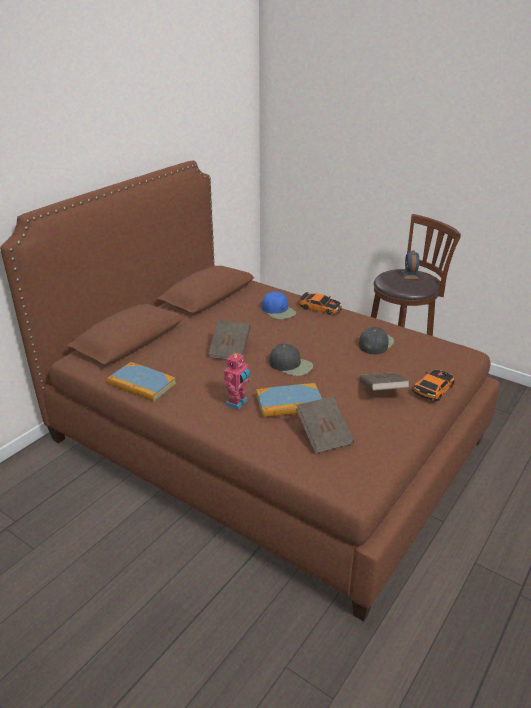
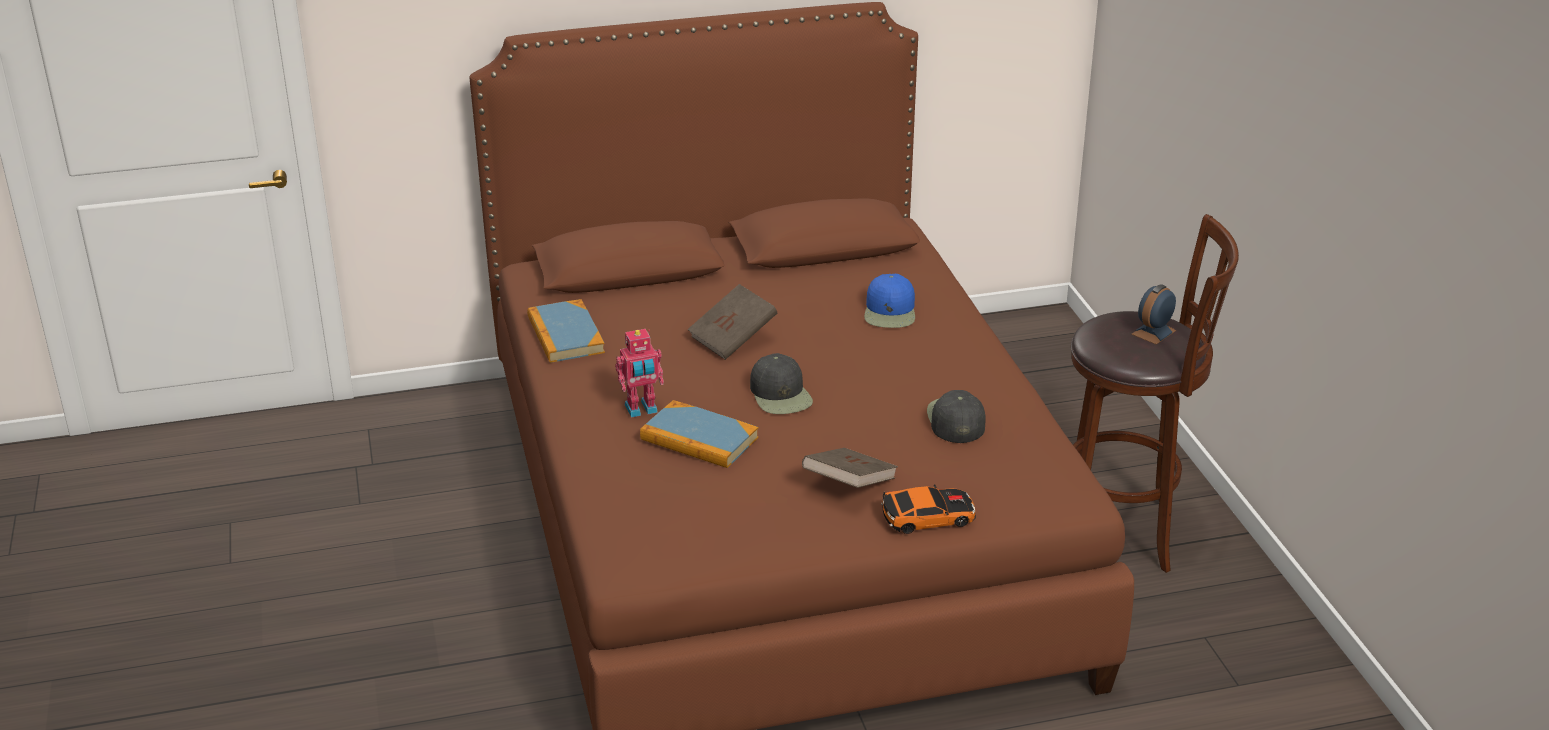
camera: 40 degrees right, 0 degrees up
brown book [296,397,354,453] -> none
toy car [299,292,342,315] -> none
black cap [359,327,394,354] -> black cap turned 75 degrees counterclockwise [927,390,986,443]

